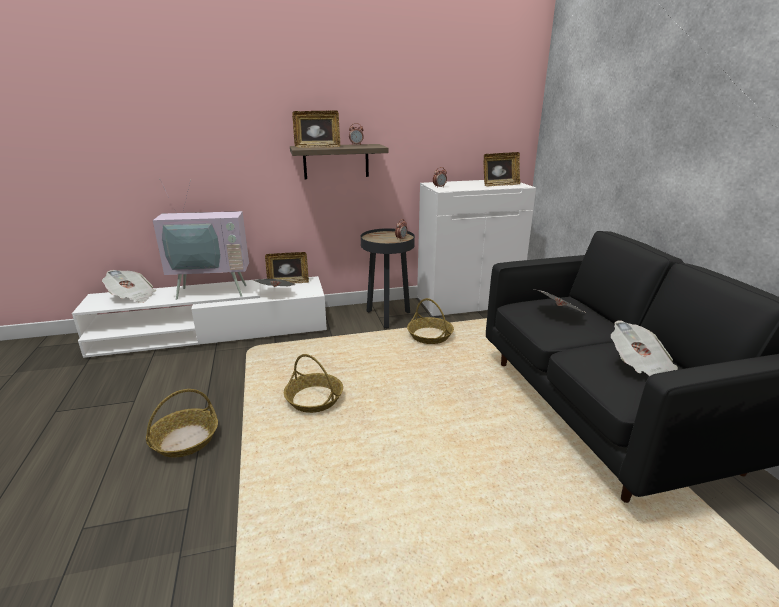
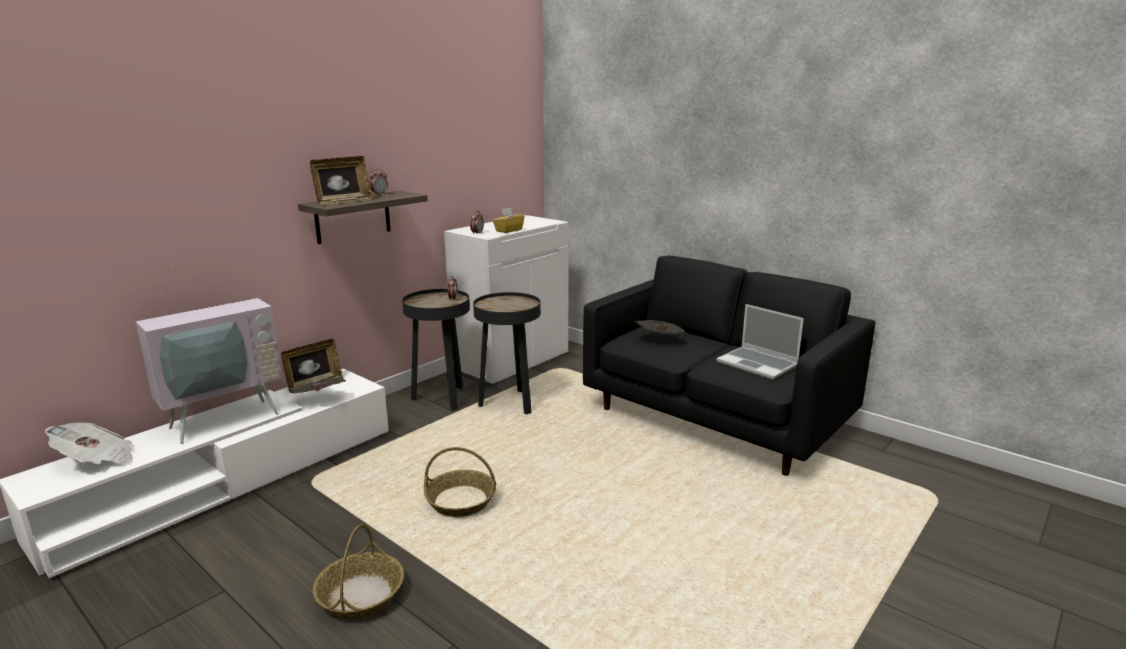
camera: 35 degrees left, 5 degrees down
basket [407,298,454,344] -> black side table [473,292,541,414]
picture frame [484,152,520,186] -> none
newspaper [611,320,678,376] -> laptop [717,304,804,380]
none -> yellow tissue box [493,207,525,233]

